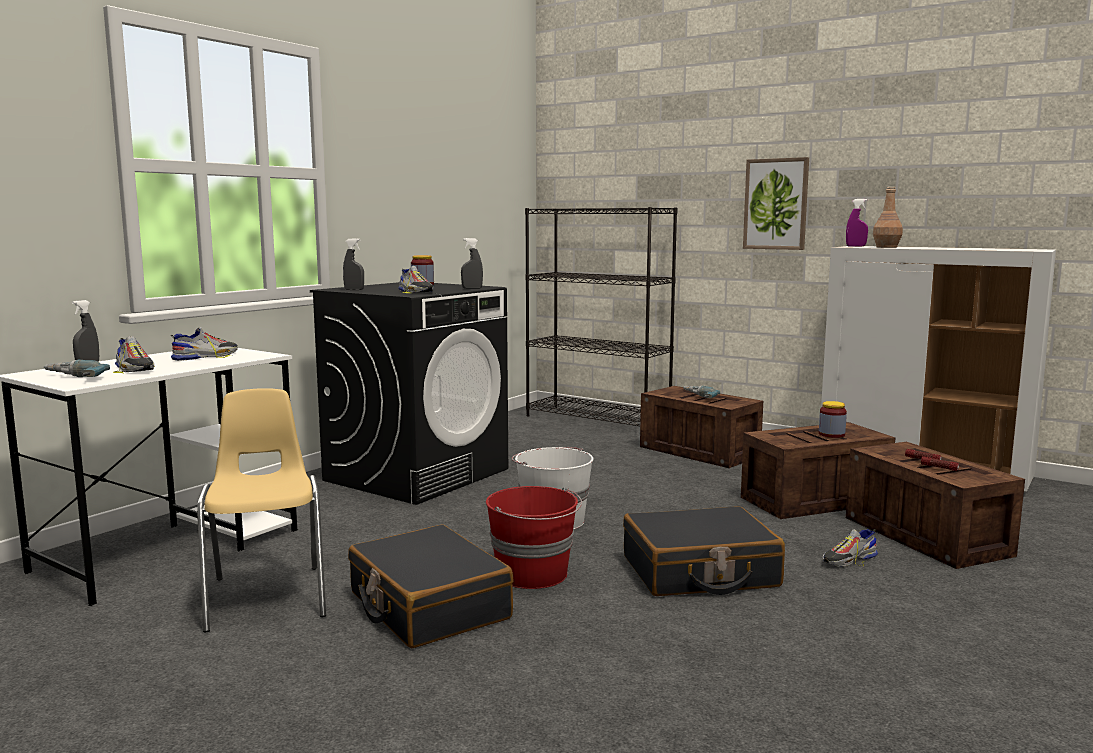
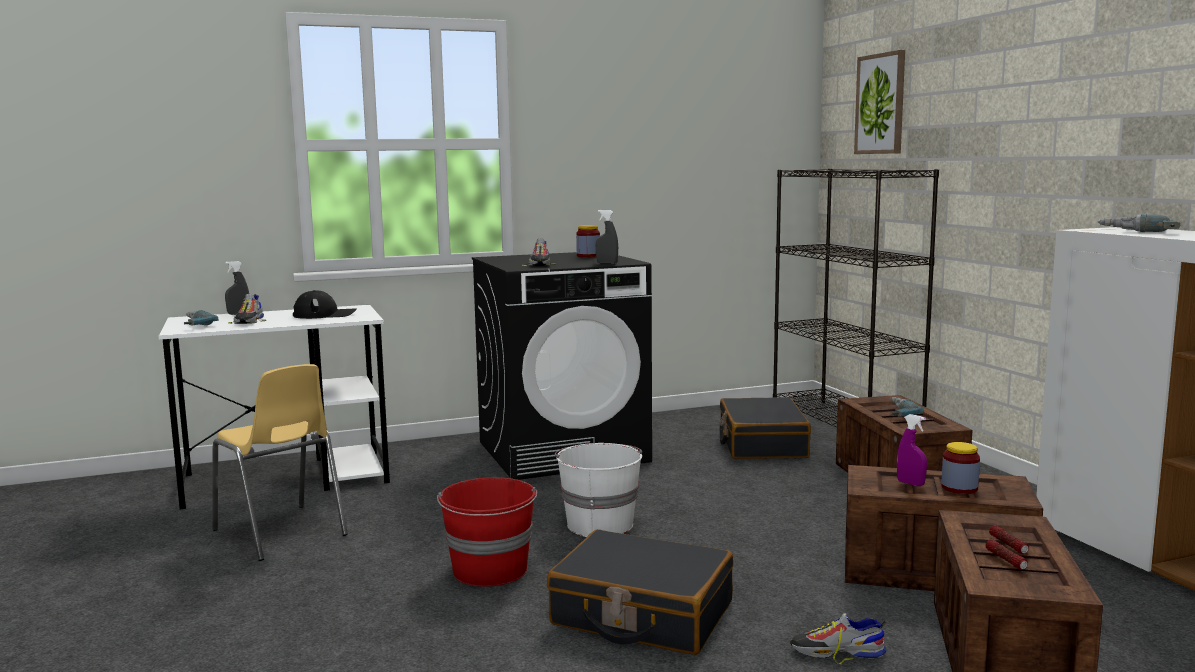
camera: 35 degrees right, 0 degrees up
shoe [170,327,238,361] -> black cap [293,290,357,319]
yellow chair [197,388,326,632] -> yellow chair turned 120 degrees clockwise [212,364,348,561]
grey spray bottle [343,238,364,290] -> none
black suitcase [348,524,514,648] -> black suitcase moved to [719,397,811,459]
picture [743,157,809,250] -> picture moved to [854,50,905,154]
purple spray bottle [846,199,868,247] -> purple spray bottle moved to [897,414,927,486]
brown bottle [873,187,903,248] -> power drill [1097,214,1180,232]

